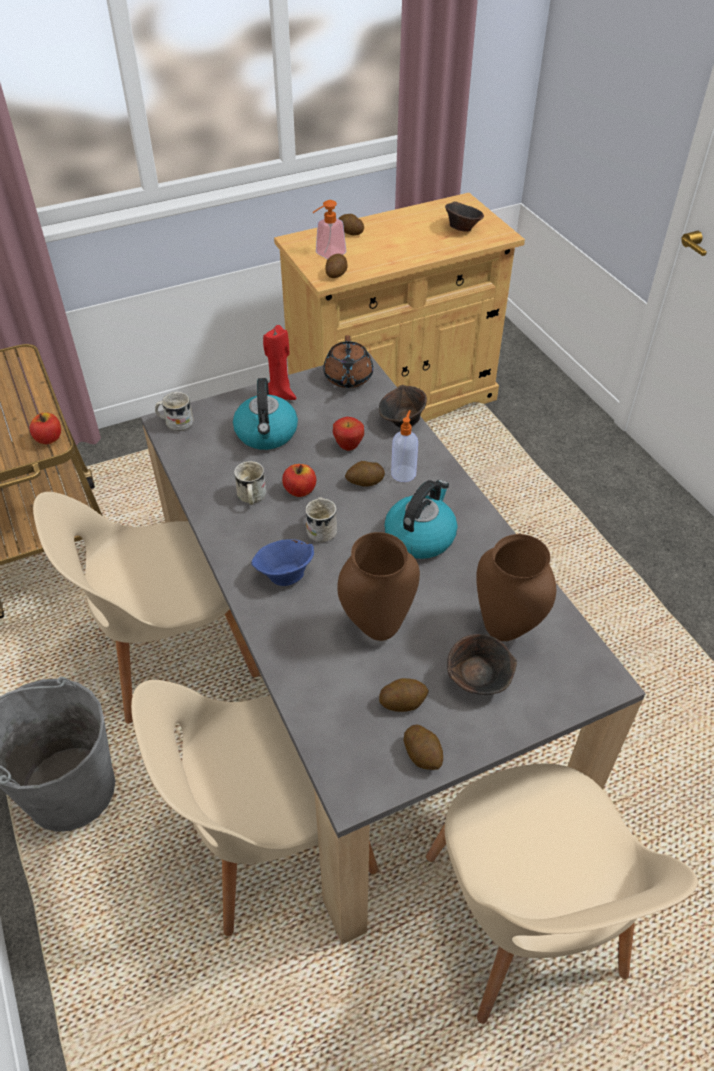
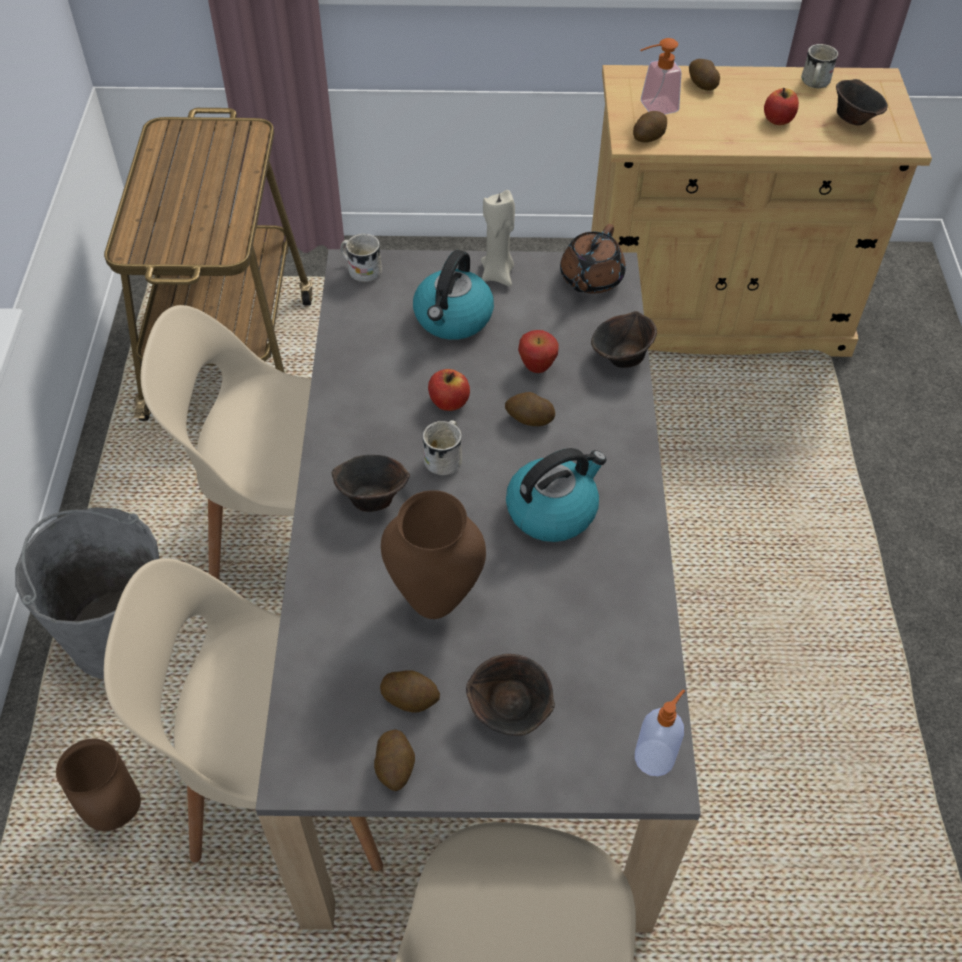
camera: 25 degrees right, 5 degrees up
apple [30,413,61,444] -> apple moved to [764,88,799,125]
white mug [234,461,266,505] -> white mug moved to [801,44,838,88]
blue bowl [251,539,314,586] -> brown bowl [332,455,410,512]
red candle [263,325,296,400] -> beige candle [481,190,515,286]
soap dispenser [391,410,418,482] -> soap dispenser moved to [635,689,685,776]
brown vase [476,534,556,641] -> brown vase moved to [56,739,141,831]

